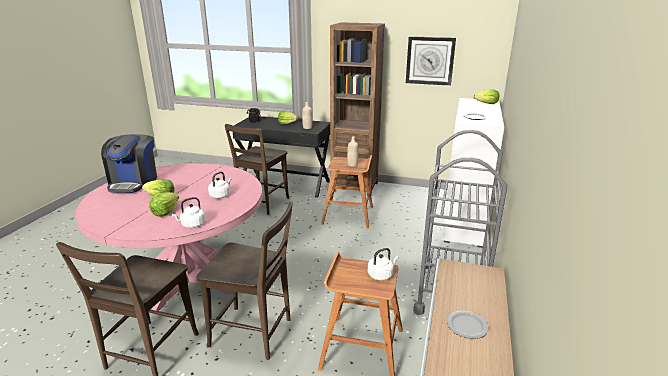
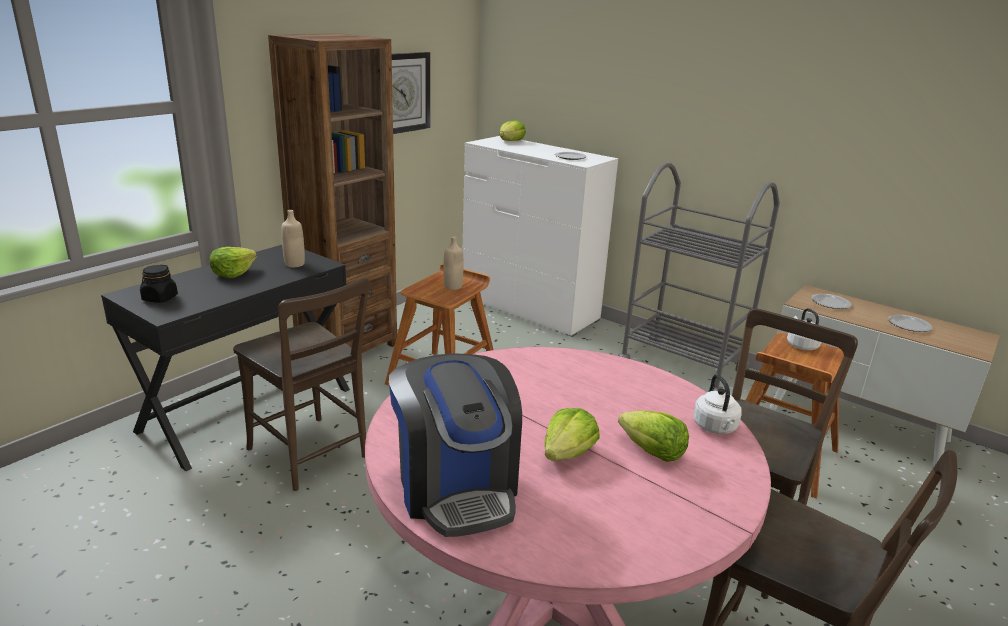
camera: 70 degrees left, 0 degrees up
coffee machine [101,134,157,193] -> coffee machine turned 45 degrees clockwise [389,353,522,537]
white kettle [208,171,231,199] -> none
none -> plate [812,294,851,309]

